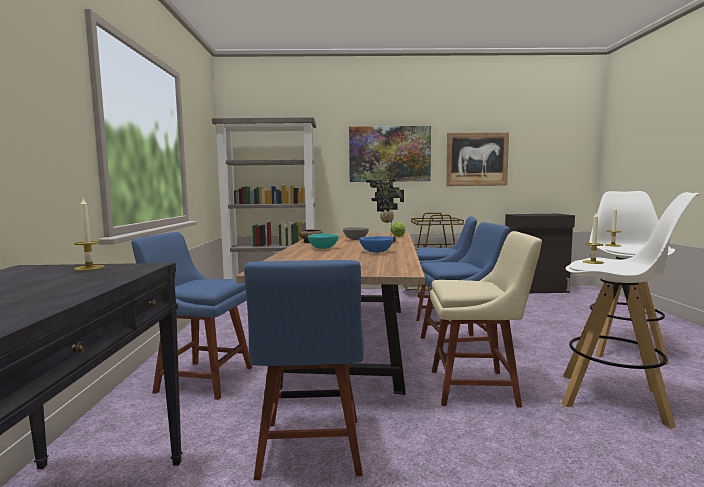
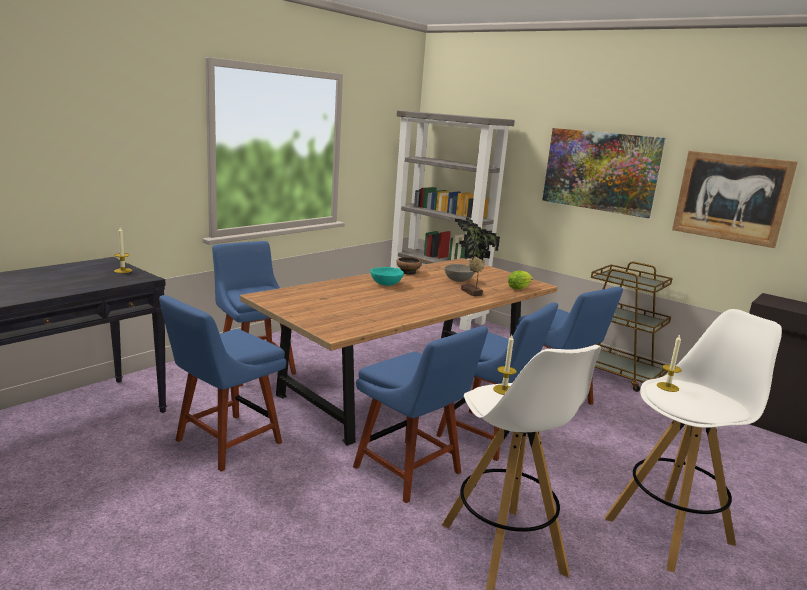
camera: 40 degrees right, 10 degrees up
blue bowl [359,236,394,253] -> none
beige chair [430,231,542,408] -> blue chair [353,326,488,504]

